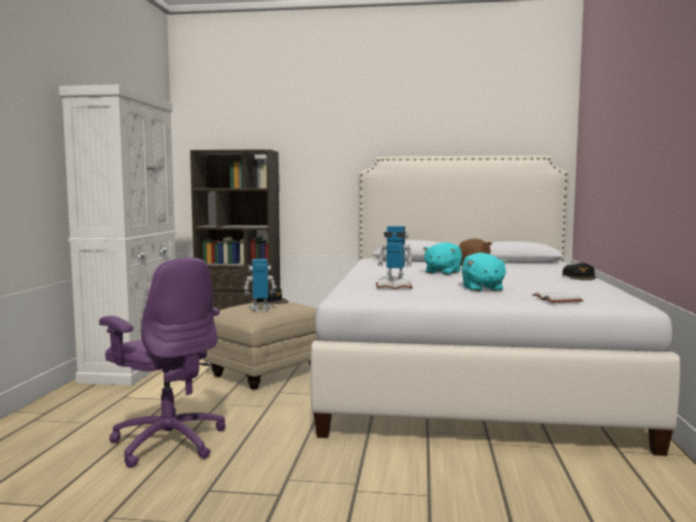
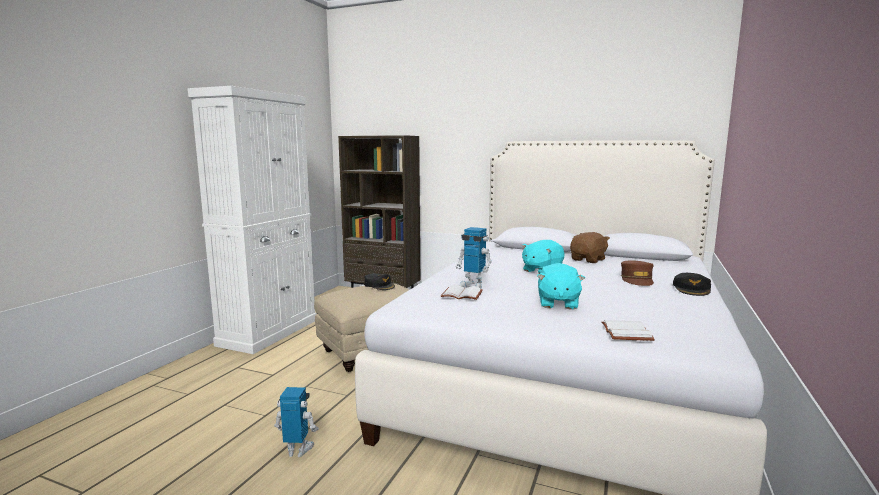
camera: 15 degrees right, 5 degrees up
purple office chair [99,257,225,468] -> none
toy robot [244,259,276,312] -> toy robot moved to [274,387,319,457]
none -> brown cap [621,260,654,286]

